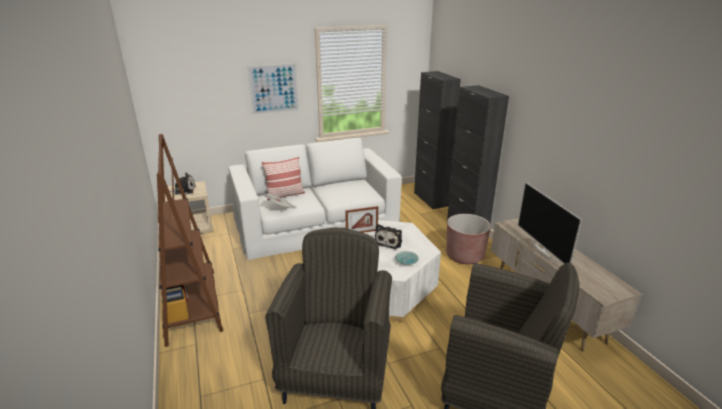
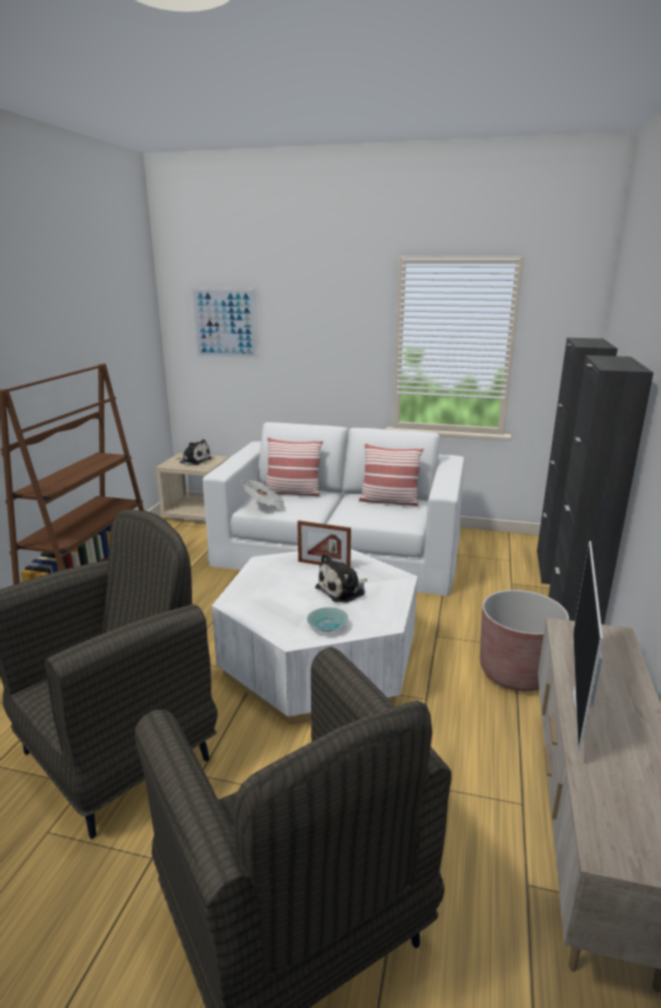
camera: 35 degrees right, 5 degrees down
picture [247,63,299,115] -> picture moved to [191,288,258,359]
none -> pillow [359,443,423,506]

